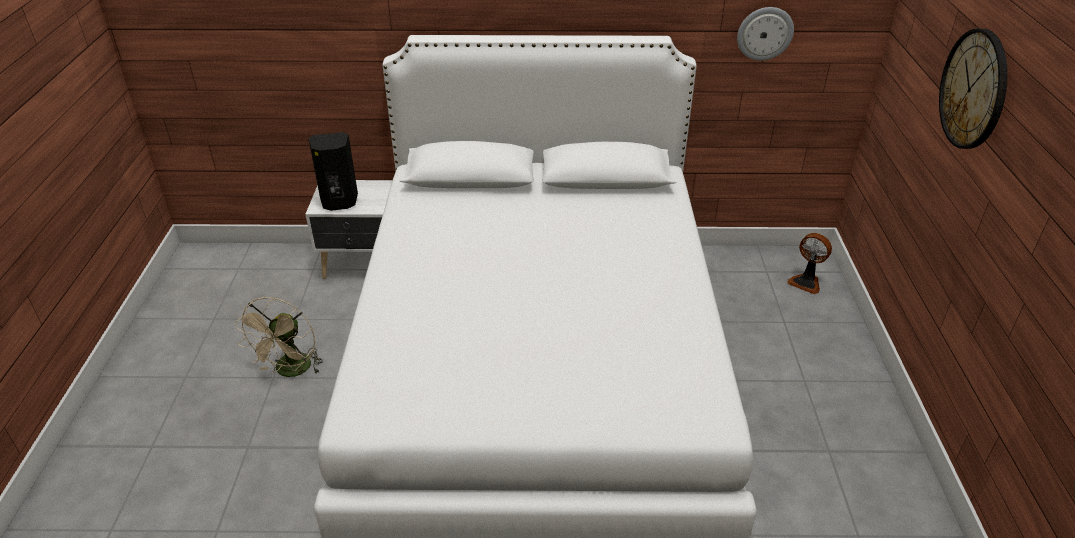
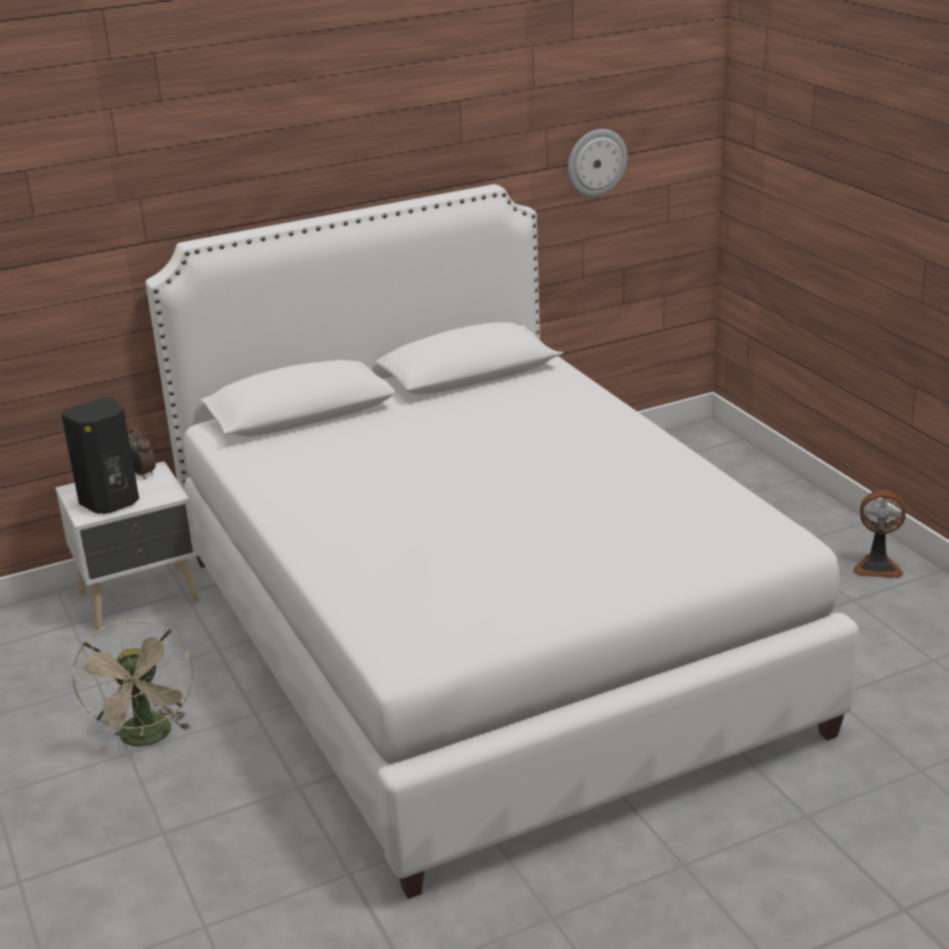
camera: 25 degrees left, 10 degrees down
fan [787,233,832,294] -> fan moved to [853,490,906,578]
wall clock [939,29,1007,149] -> none
none -> alarm clock [128,429,156,479]

